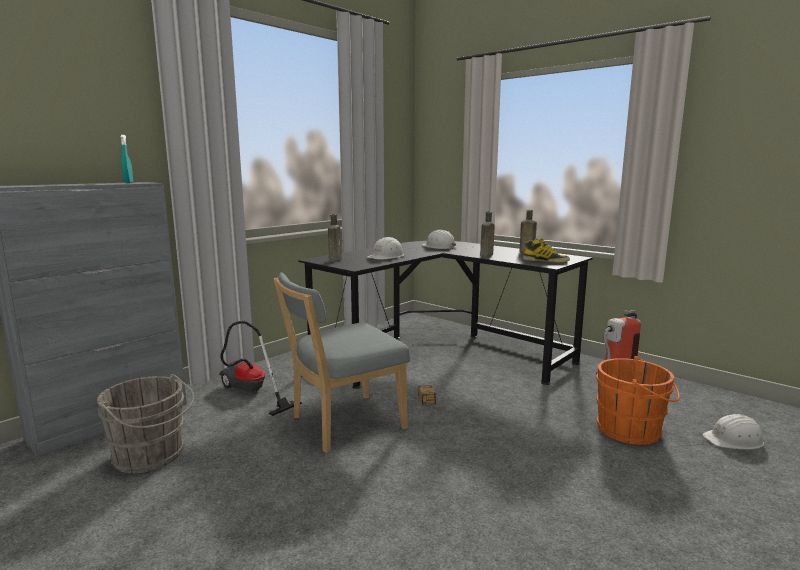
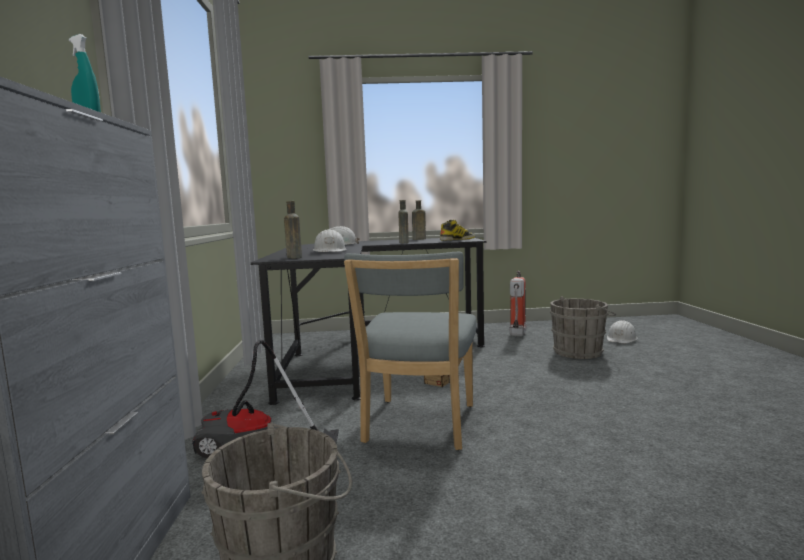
camera: 45 degrees left, 5 degrees down
orange bucket [596,356,680,445] -> grey bucket [550,296,616,359]

